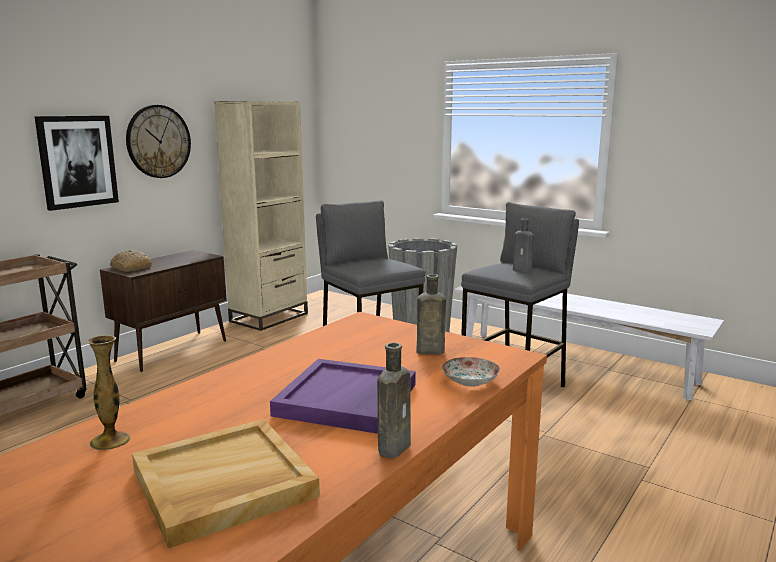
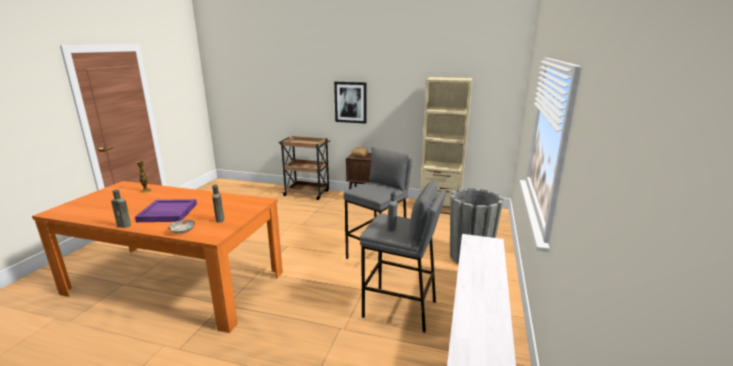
camera: 70 degrees right, 5 degrees up
wall clock [126,105,191,178] -> none
beige tray [132,419,320,549] -> none

